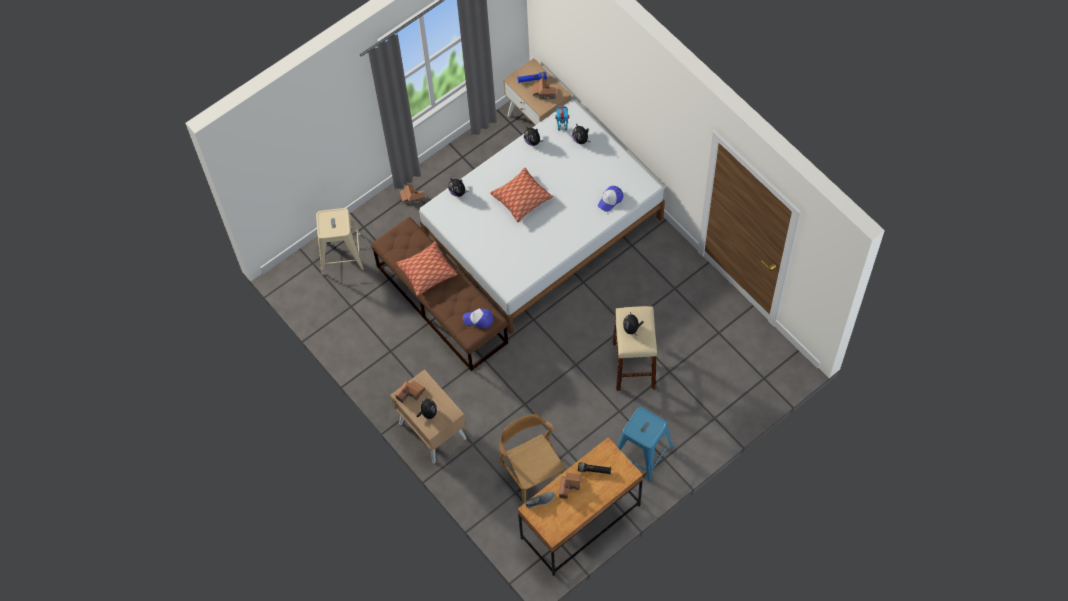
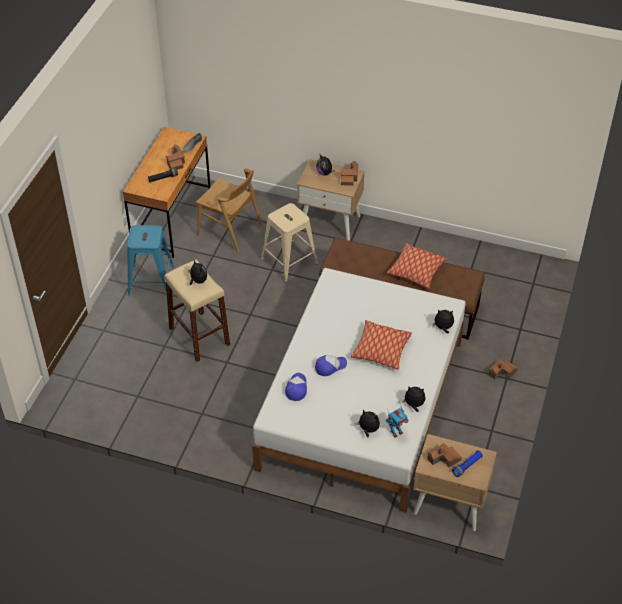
camera: 145 degrees right, 15 degrees down
beige stool [316,208,364,275] -> beige stool moved to [261,203,318,282]
cap [463,309,493,328] -> cap moved to [315,355,347,376]

